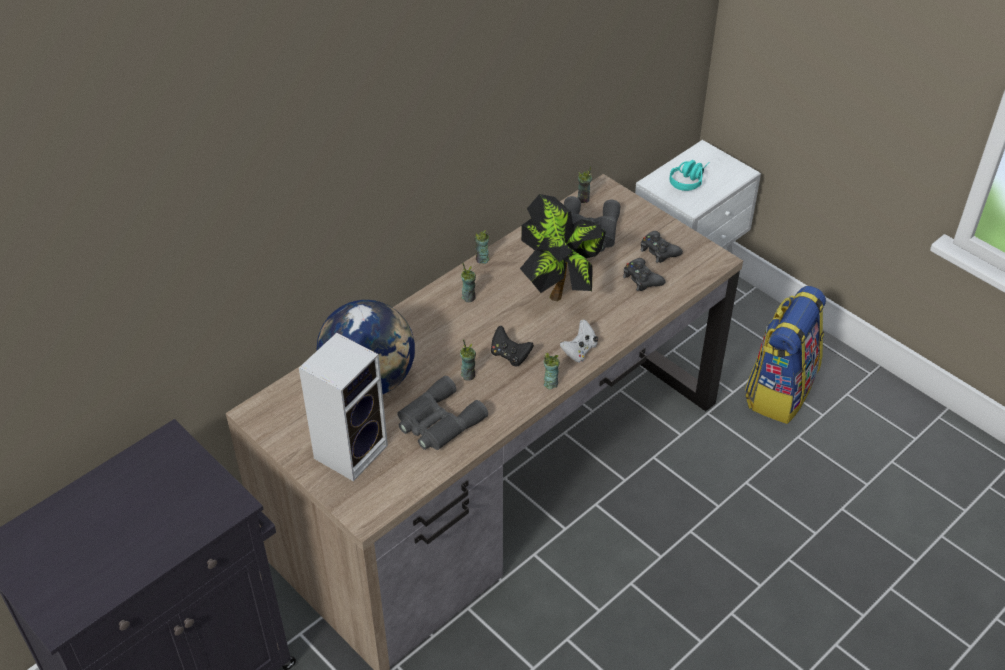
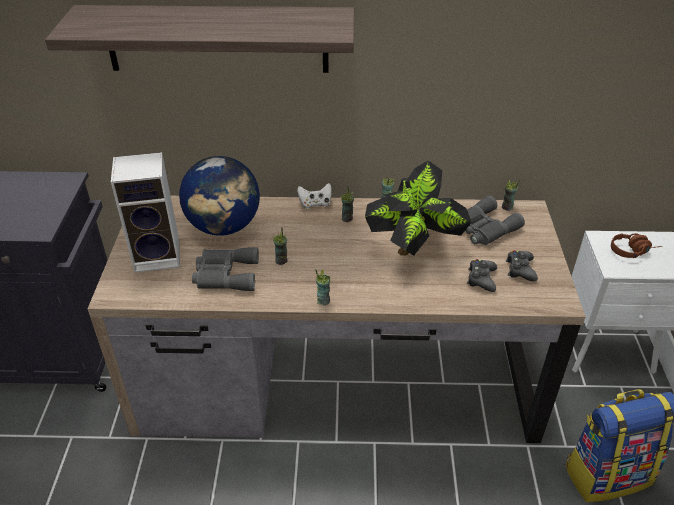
camera: 45 degrees right, 5 degrees down
black game controller [491,326,534,367] -> none
white game controller [560,319,598,363] -> white game controller moved to [297,183,331,209]
turquoise headphones [669,160,710,191] -> brown headphones [611,233,662,258]
none -> shelf [45,5,354,73]

